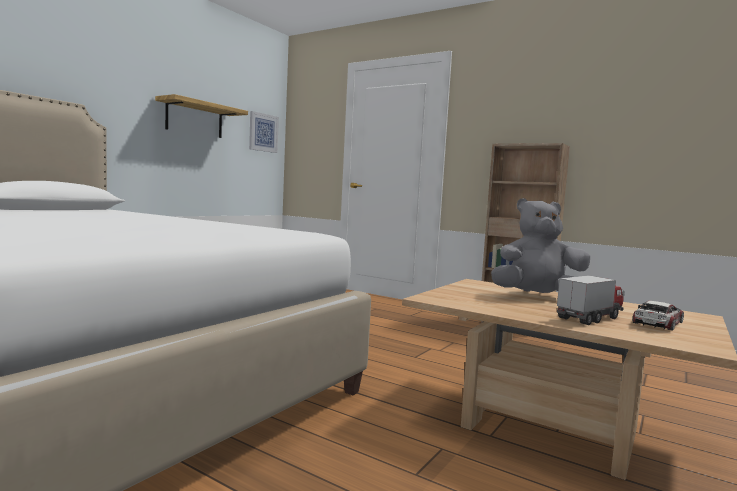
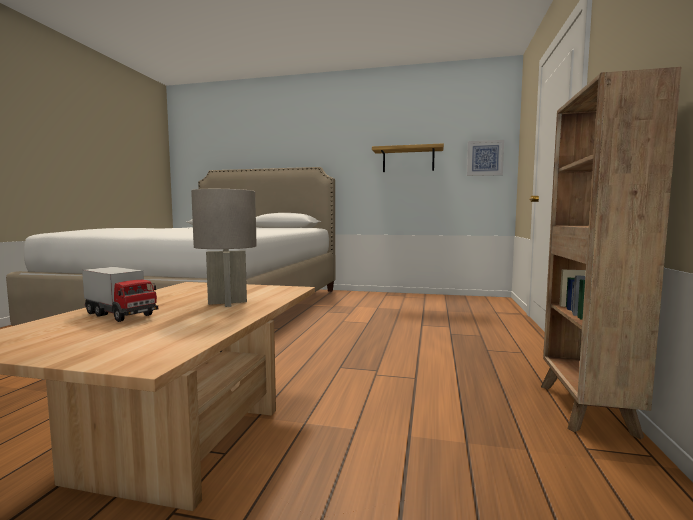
camera: 70 degrees right, 0 degrees up
grey plush toy [491,198,590,293] -> grey table lamp [191,189,257,307]
toy car [632,301,684,331] -> none

